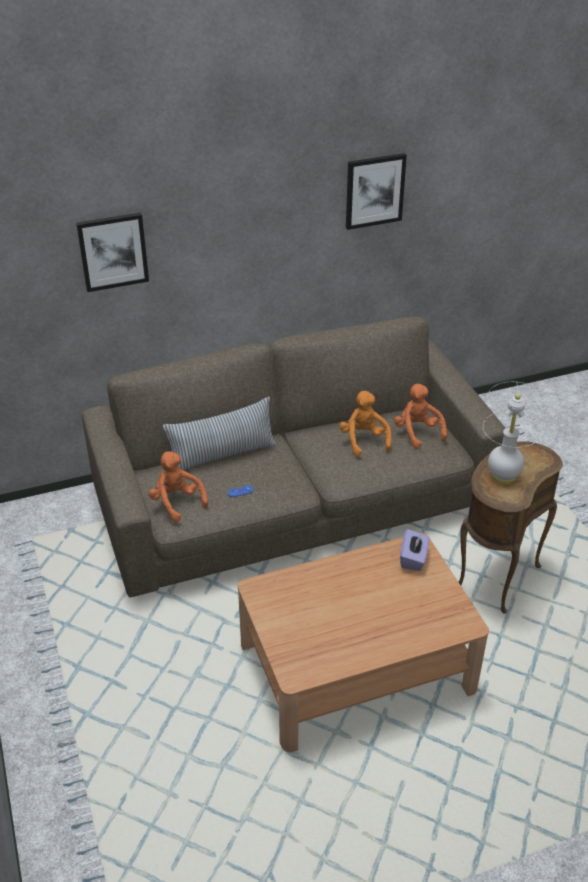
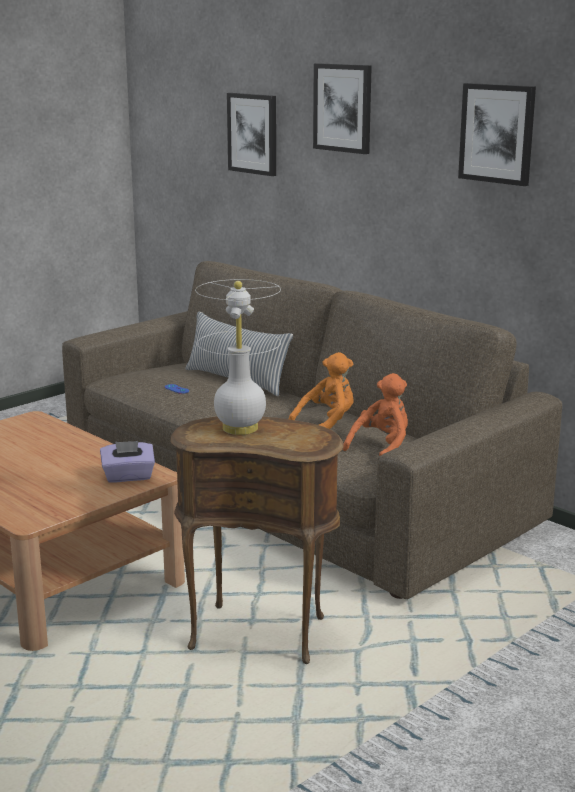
camera: 65 degrees right, 20 degrees down
orange plush toy [148,451,208,522] -> none
none -> picture [313,63,372,154]

